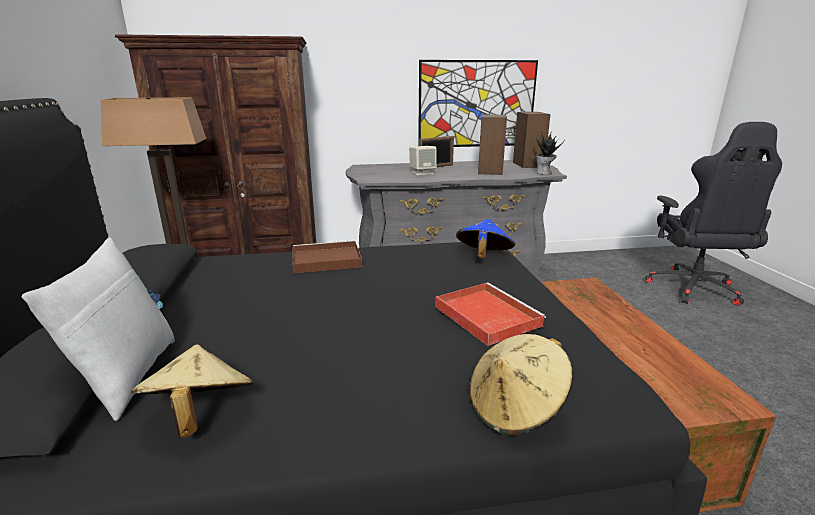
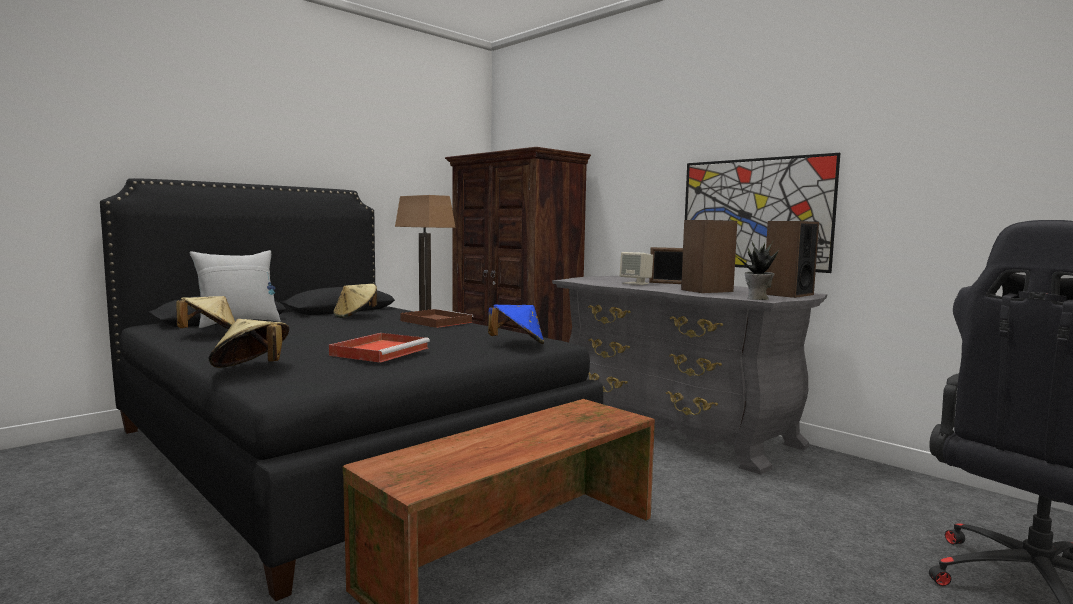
camera: 55 degrees right, 15 degrees down
none -> beige hat [333,284,377,318]

